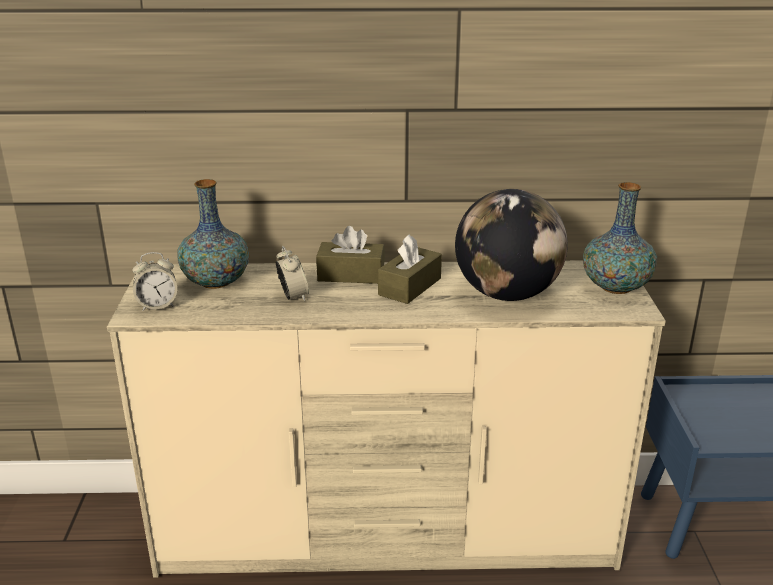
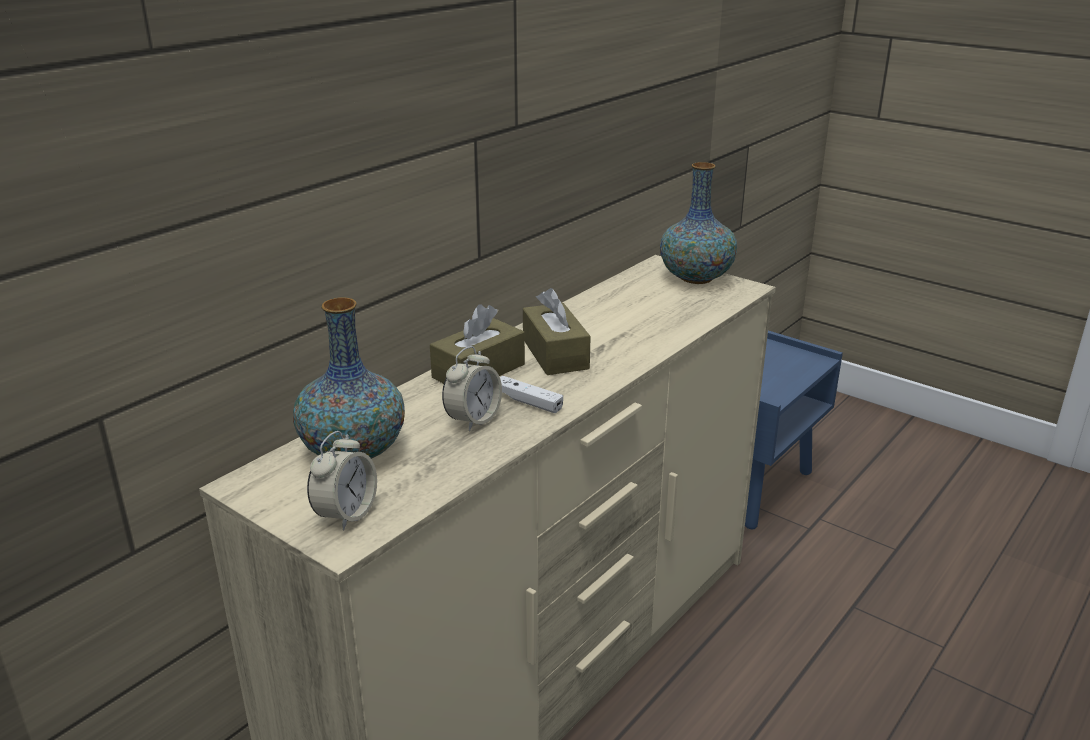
camera: 50 degrees left, 0 degrees up
alarm clock [276,246,309,301] -> alarm clock turned 105 degrees clockwise [442,346,502,431]
globe [455,189,568,301] -> none
none -> white game controller [500,376,563,413]

